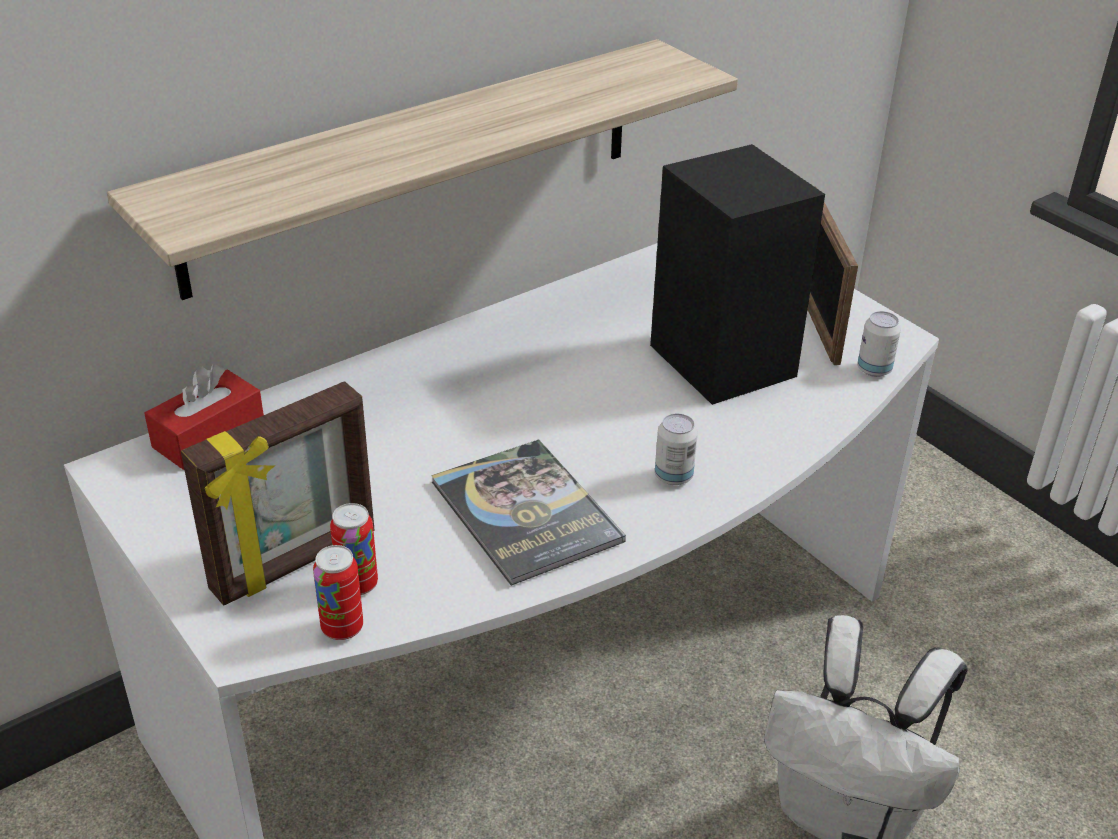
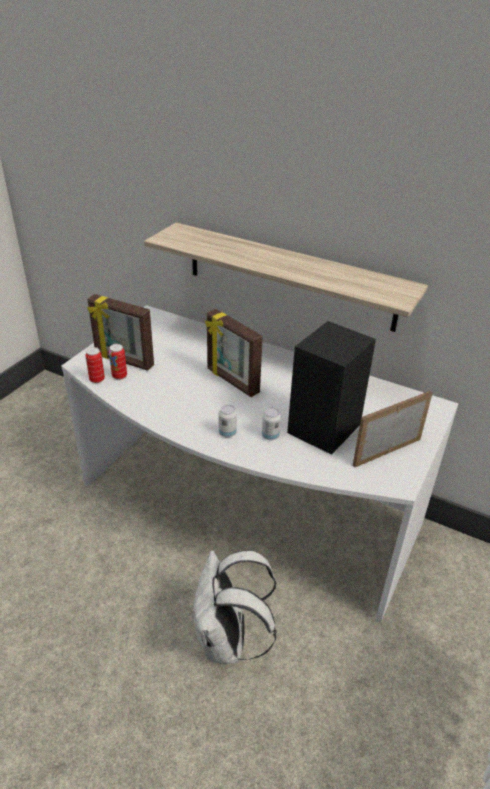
camera: 65 degrees right, 0 degrees up
red tissue box [144,364,264,470] -> none
book [431,439,626,586] -> none
can [857,311,901,377] -> can moved to [262,408,281,440]
none -> picture frame [205,309,263,397]

